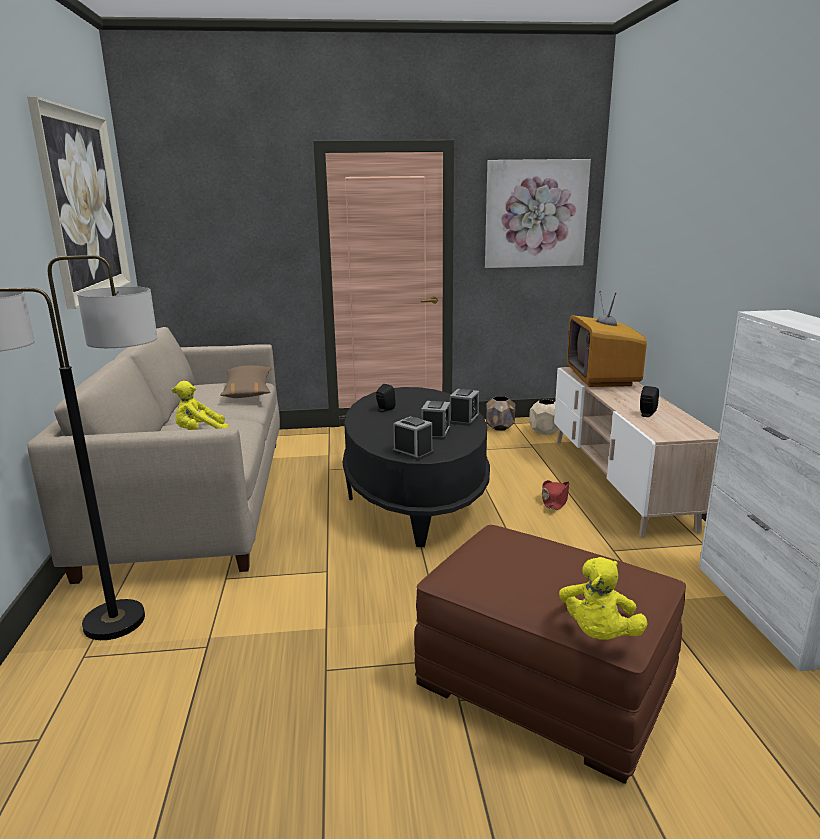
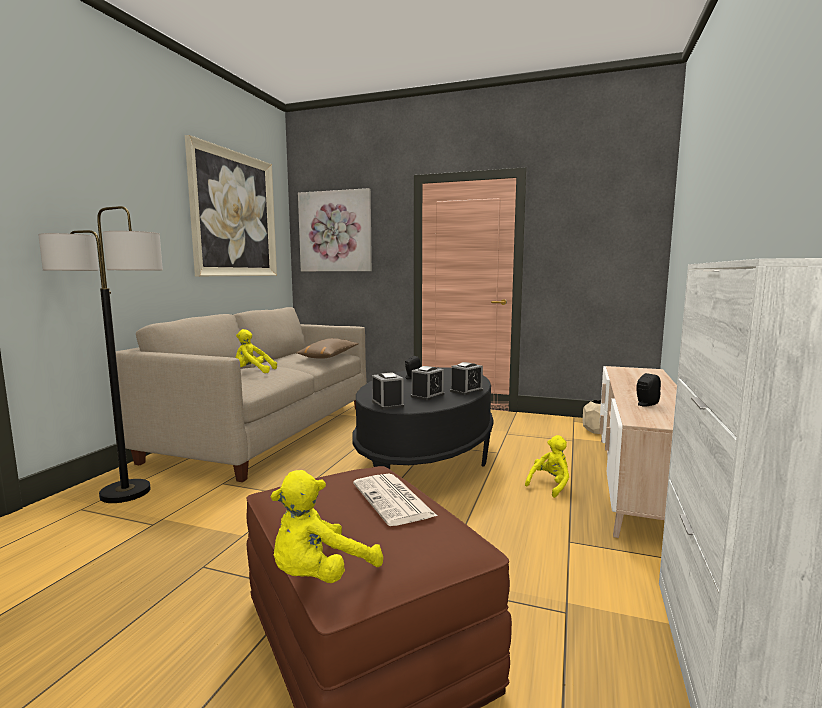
camera: 25 degrees right, 10 degrees down
picture [485,159,591,268] -> picture moved to [298,188,372,271]
brown planter [486,396,515,430] -> none
red hat [542,480,569,510] -> yellow plush toy [525,435,569,498]
television [567,291,647,387] -> none
none -> newspaper [353,474,437,526]

